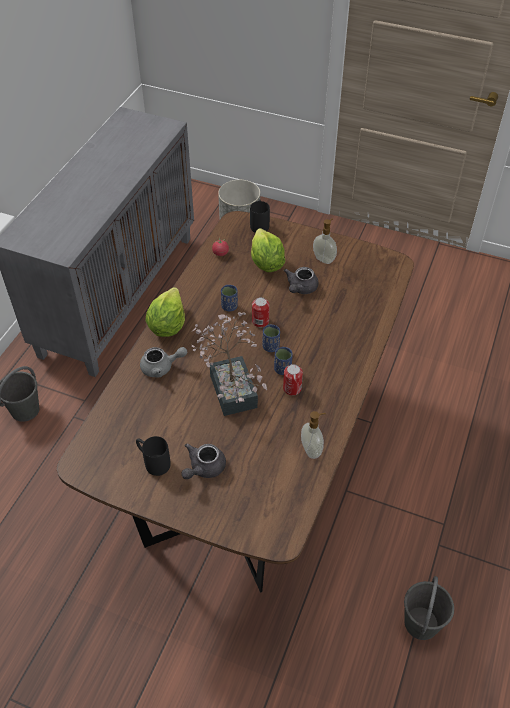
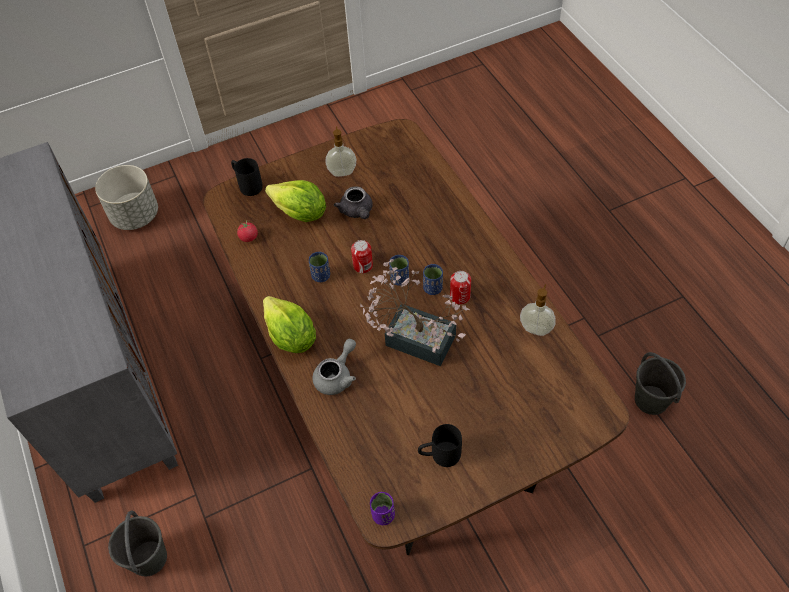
camera: 45 degrees left, 5 degrees up
grey teapot [181,443,226,479] -> none
none -> purple cup [370,492,395,525]

